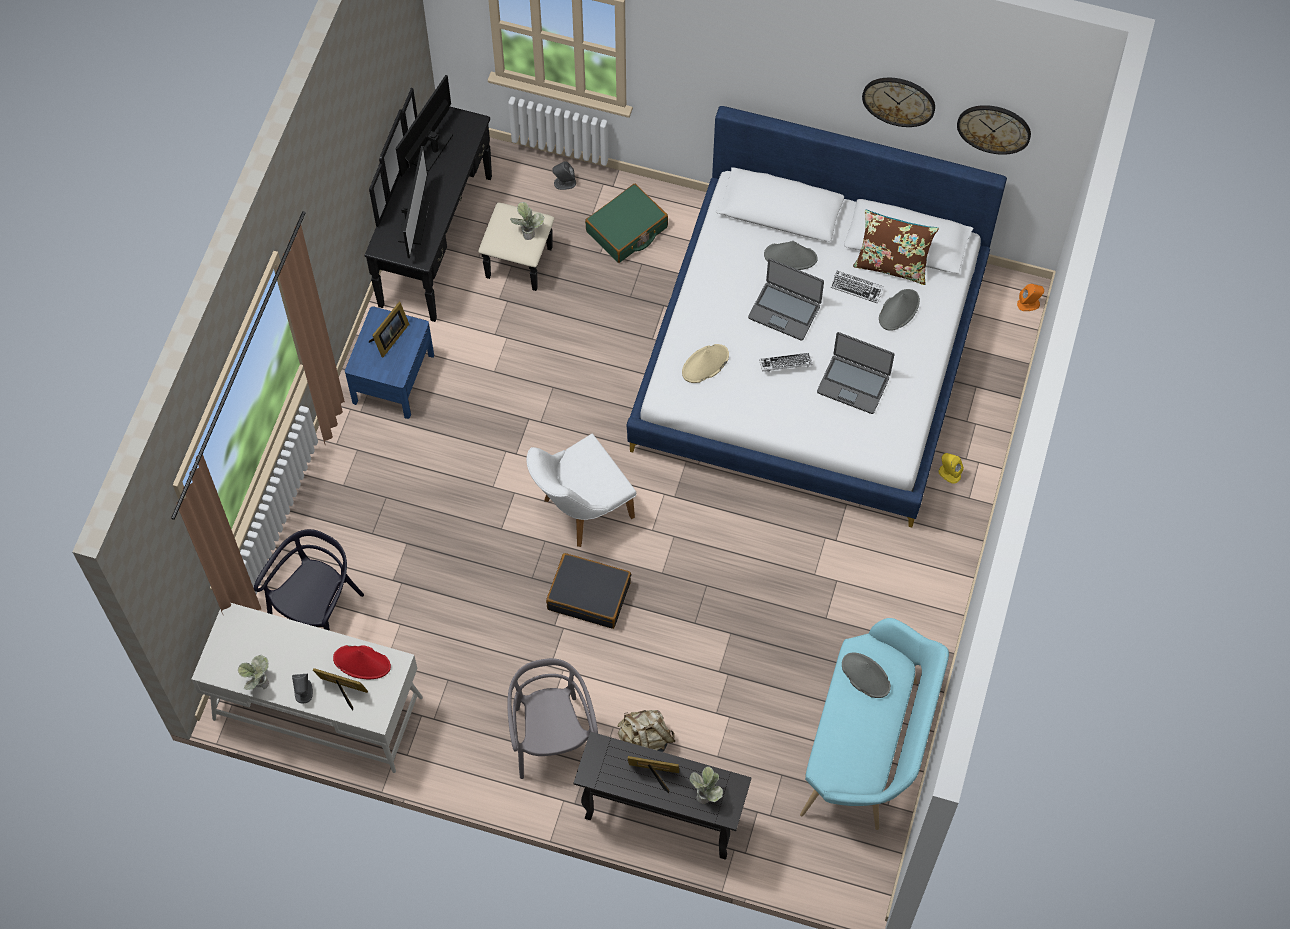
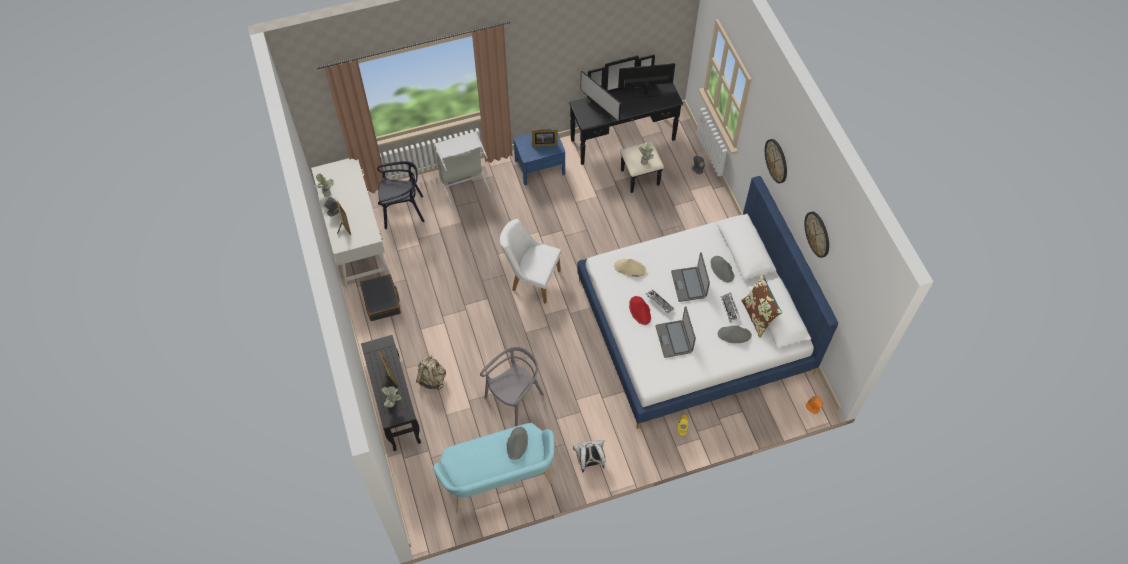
camera: 55 degrees right, 5 degrees down
red hat [333,645,391,680] -> red hat moved to [629,296,651,325]
monitor [398,146,430,258] -> monitor turned 75 degrees clockwise [581,71,621,122]
grey chair [507,658,598,779] -> grey chair moved to [480,347,543,426]
black suitcase [546,553,631,629] -> black suitcase moved to [360,274,401,321]
green suitcase [585,184,668,263] -> none
wall clock [957,105,1031,155] -> wall clock moved to [765,139,787,183]
none -> grey laundry basket [434,131,491,205]
none -> white backpack [573,440,605,473]

